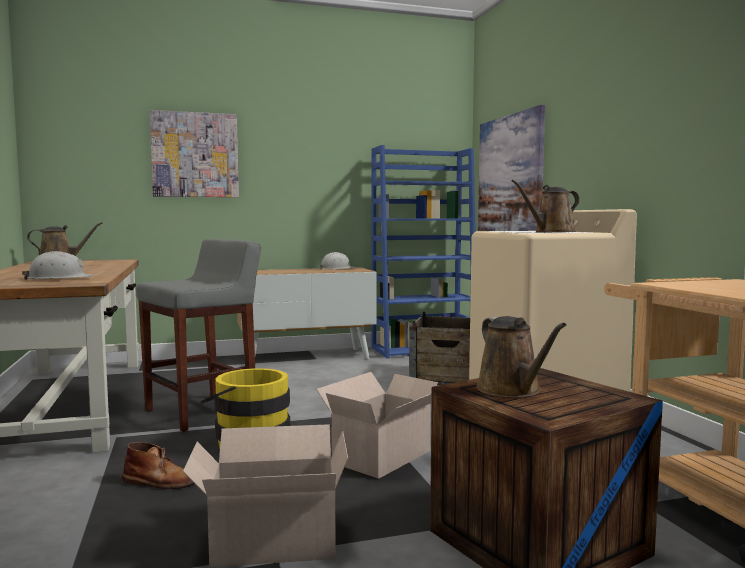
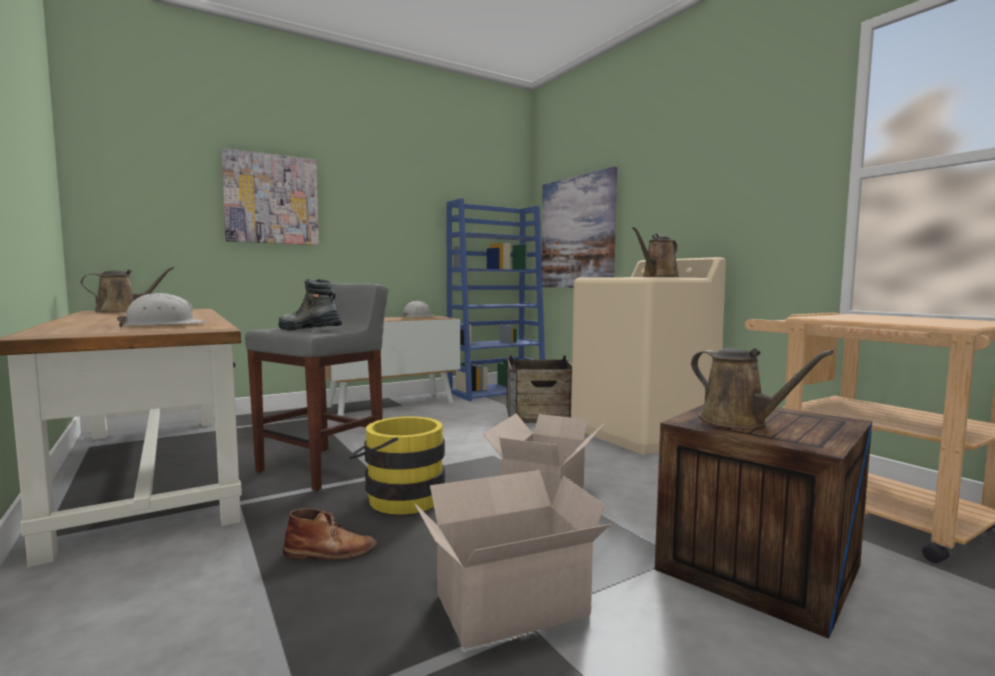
camera: 15 degrees left, 0 degrees up
none -> boot [278,279,342,331]

